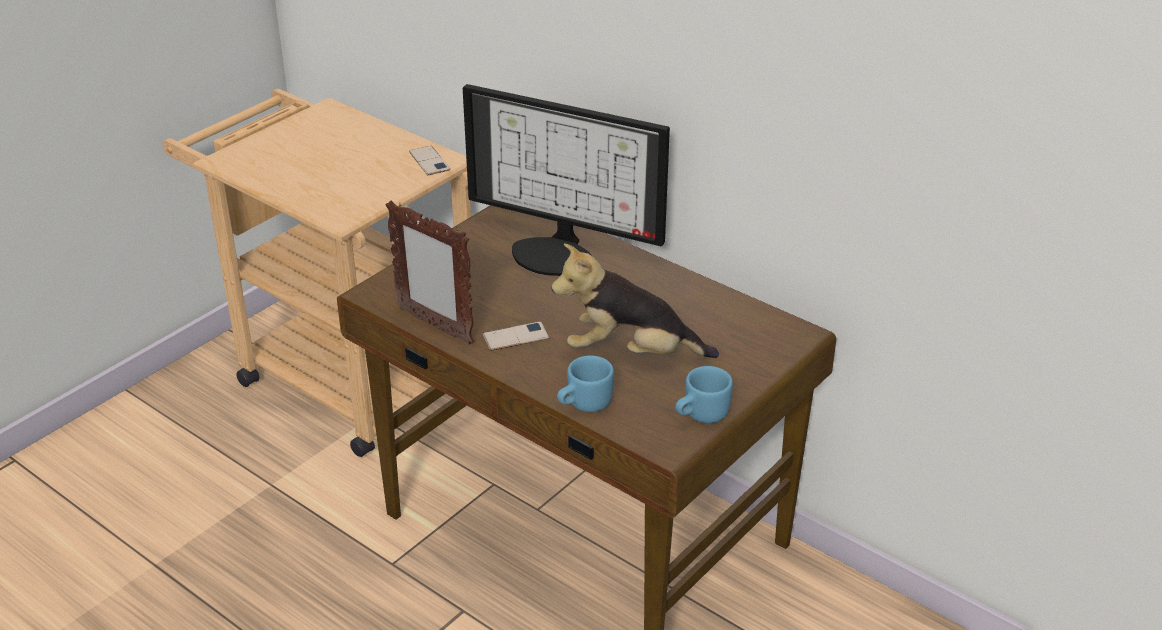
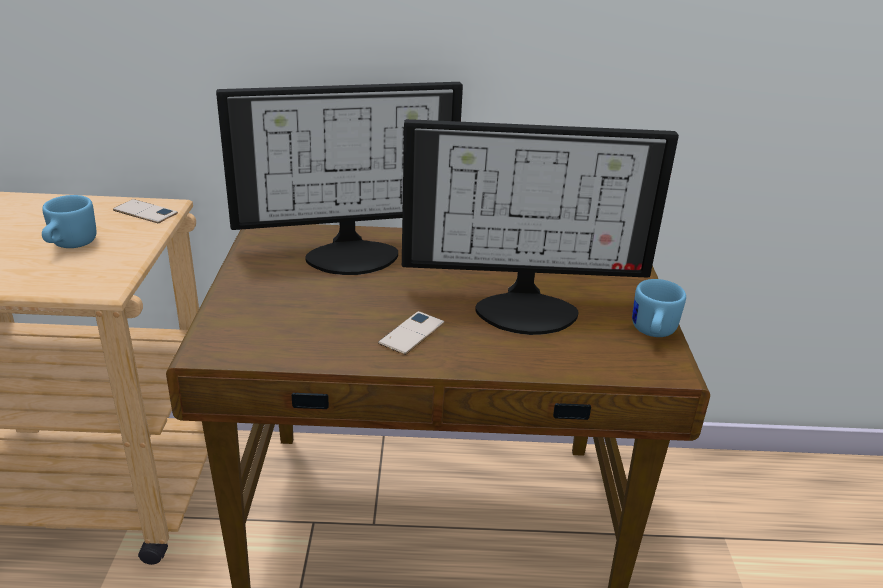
camera: 40 degrees left, 5 degrees down
picture frame [386,200,474,345] -> none
plush toy [551,243,719,358] -> monitor [402,119,679,335]
blue mug [557,356,614,412] -> blue mug moved to [42,195,96,248]

